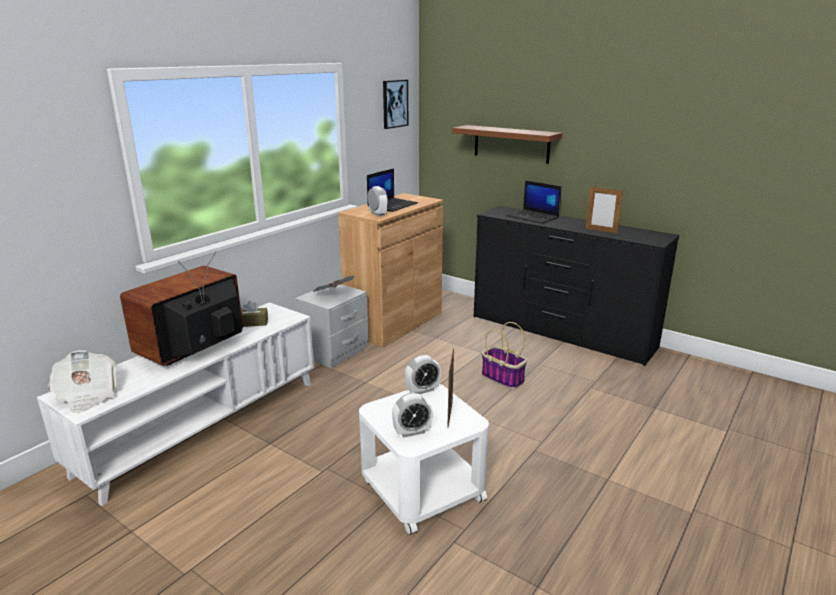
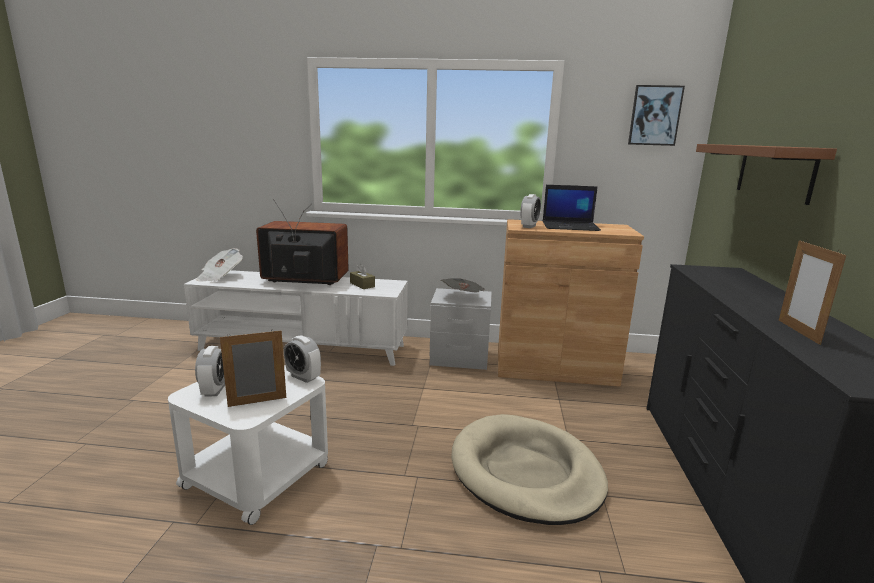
camera: 60 degrees right, 5 degrees down
alarm clock [392,393,433,438] -> alarm clock turned 135 degrees counterclockwise [195,346,225,396]
basket [482,322,527,389] -> beige dog bed [451,414,608,525]
laptop [506,181,562,224] -> none

